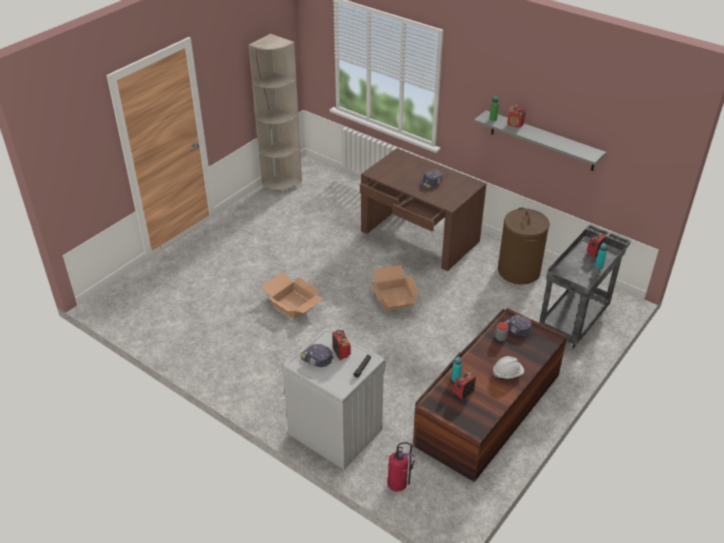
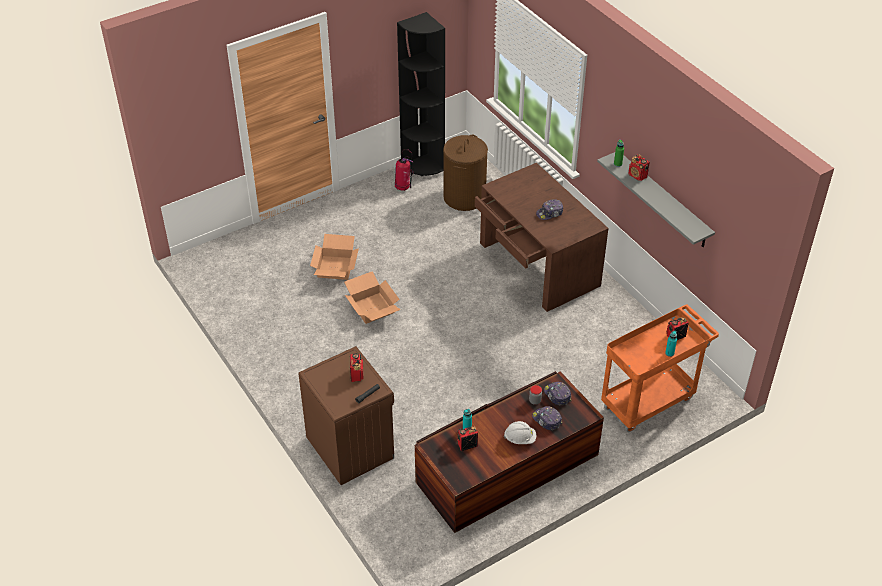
camera: 20 degrees right, 5 degrees up
beige bookcase [249,34,302,191] -> black bookcase [397,12,445,176]
white washing machine [282,327,385,470] -> brown washing machine [298,346,394,485]
cap [300,344,333,367] -> cap moved to [532,406,562,430]
cardboard box [371,265,420,311] -> cardboard box moved to [310,234,359,280]
fire extinguisher [387,442,415,492] -> fire extinguisher moved to [395,149,414,191]
brown laundry basket [498,207,550,285] -> brown laundry basket moved to [443,135,488,211]
grey cart [539,224,631,350] -> orange cart [601,304,719,432]

